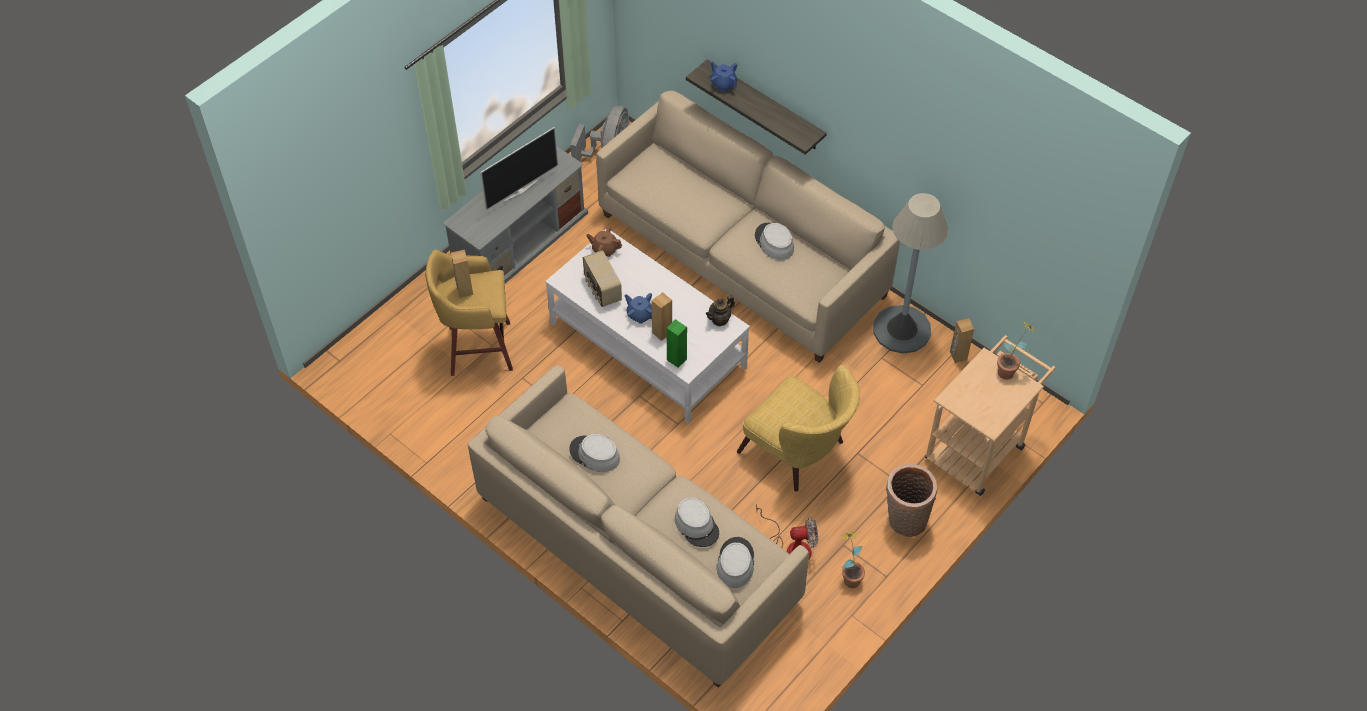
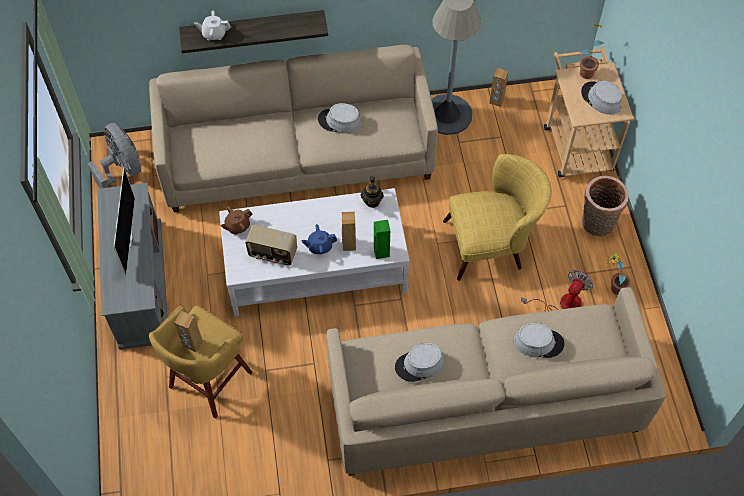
camera: 50 degrees left, 5 degrees up
blue teapot [711,62,737,92] -> white teapot [195,10,230,40]
grey hat [717,537,754,588] -> grey hat moved to [581,81,622,115]

